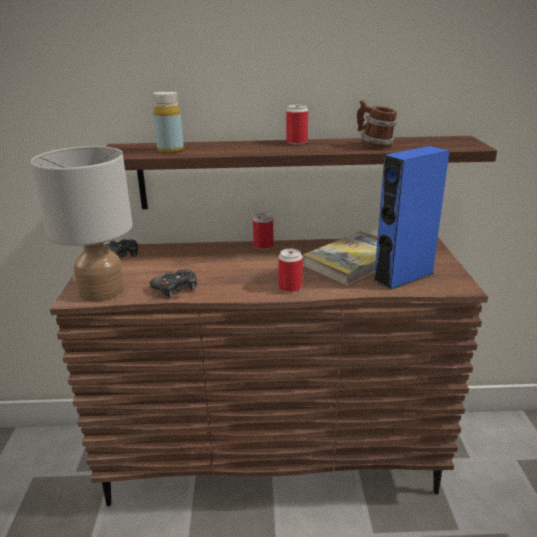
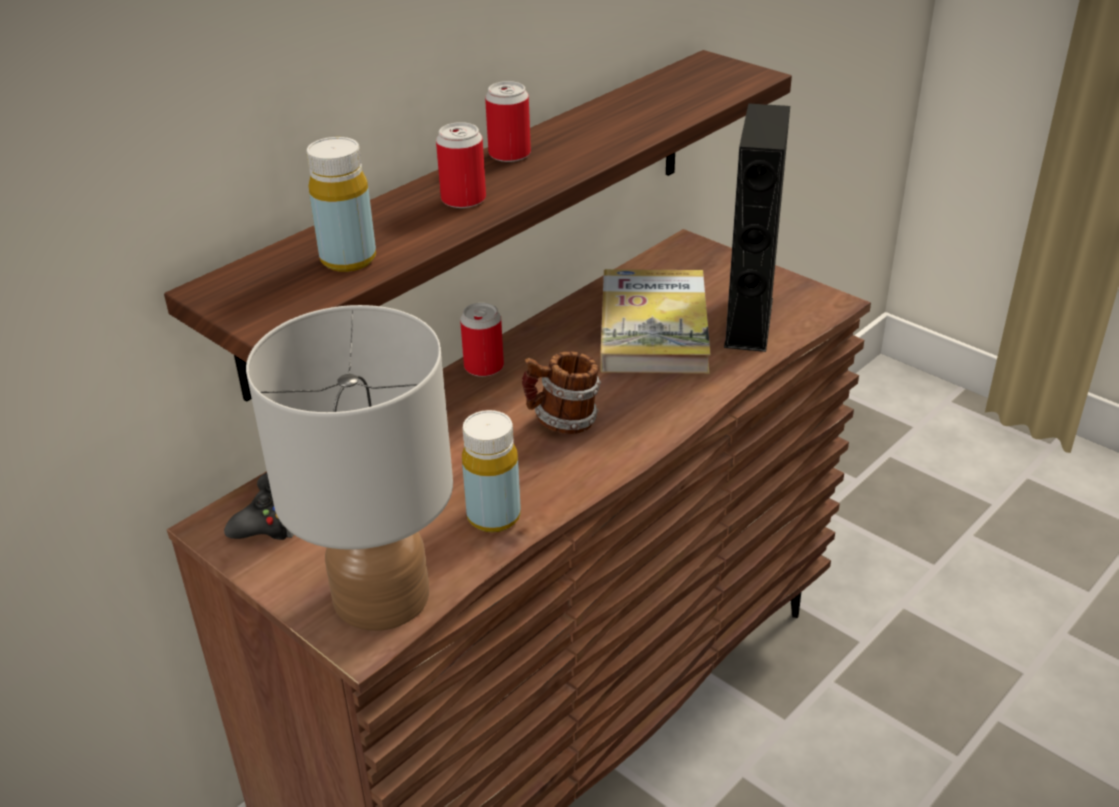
camera: 45 degrees left, 10 degrees up
black game controller [150,269,197,297] -> yellow bottle [462,410,521,533]
can [278,249,303,292] -> can moved to [436,122,486,208]
mug [357,100,397,148] -> mug moved to [522,351,601,434]
blue speaker [373,146,450,290] -> black speaker [724,103,790,352]

